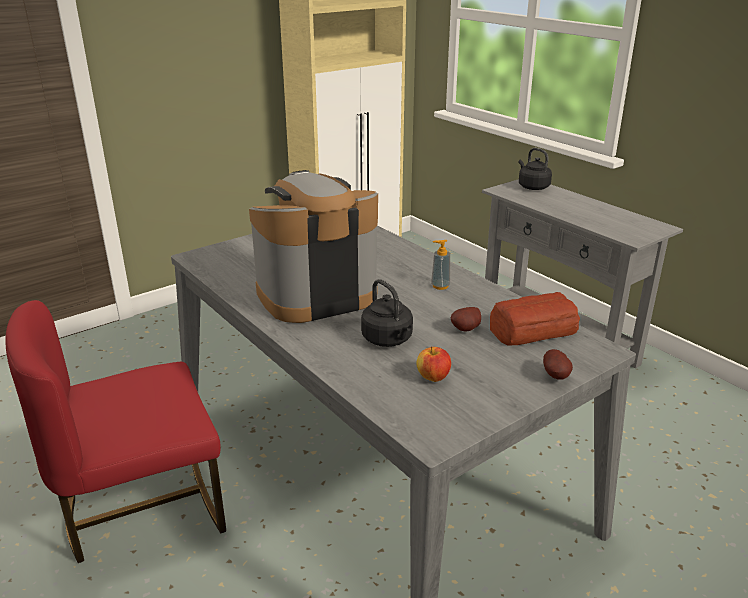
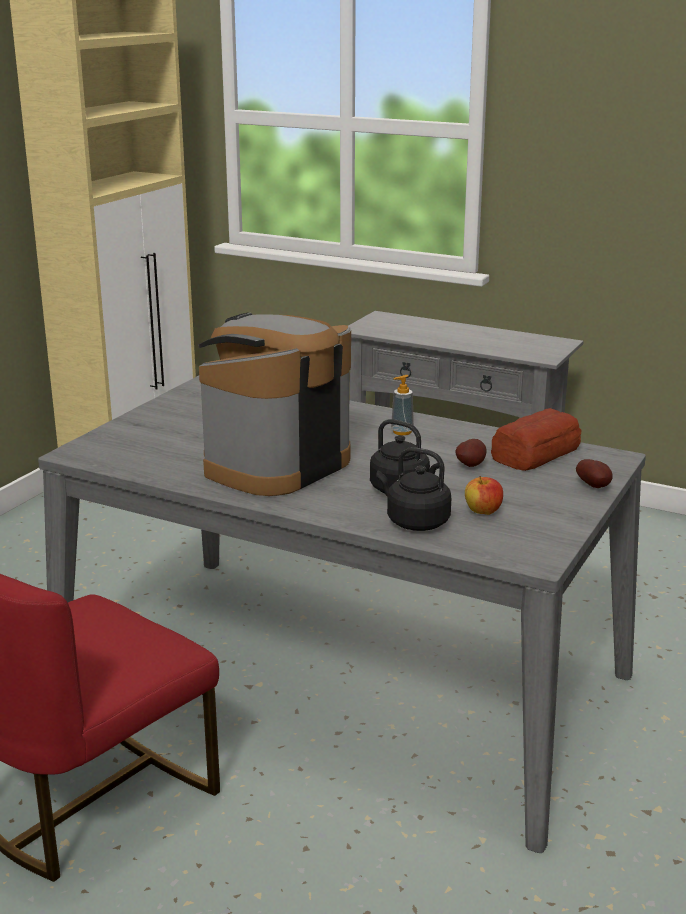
camera: 25 degrees left, 5 degrees down
black kettle [519,148,552,190] -> black kettle moved to [376,447,451,531]

